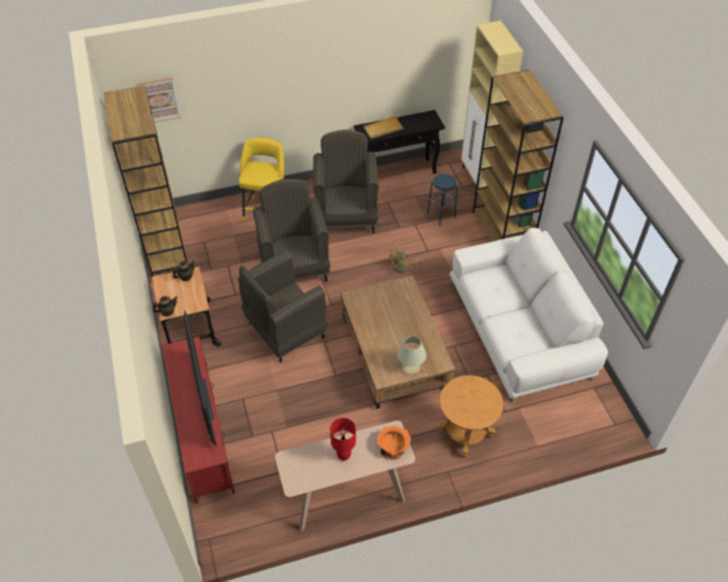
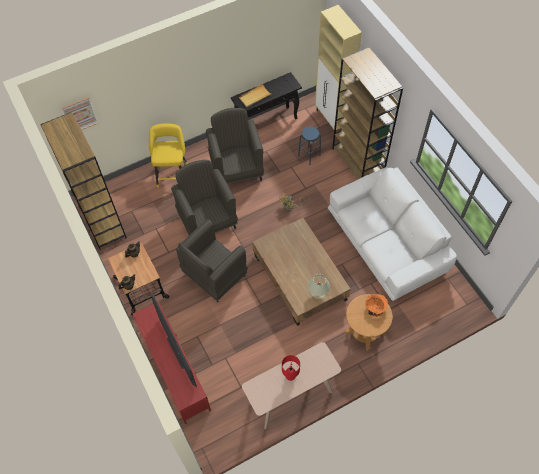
camera: 10 degrees left, 10 degrees up
orange bowl [377,426,411,460] -> orange bowl moved to [365,294,388,317]

